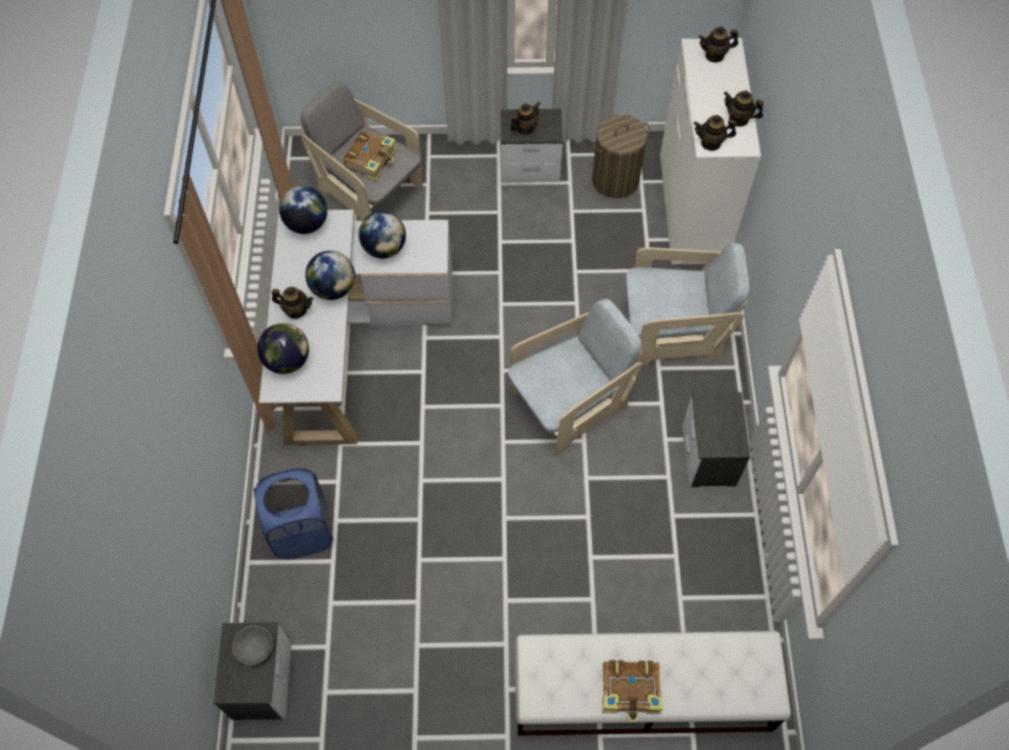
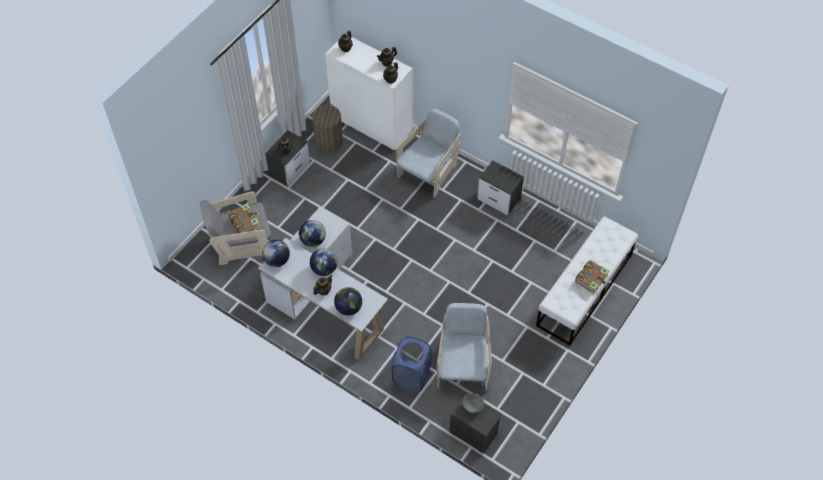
camera: 55 degrees left, 5 degrees down
beige armchair [508,299,642,456] -> beige armchair moved to [437,303,492,391]

